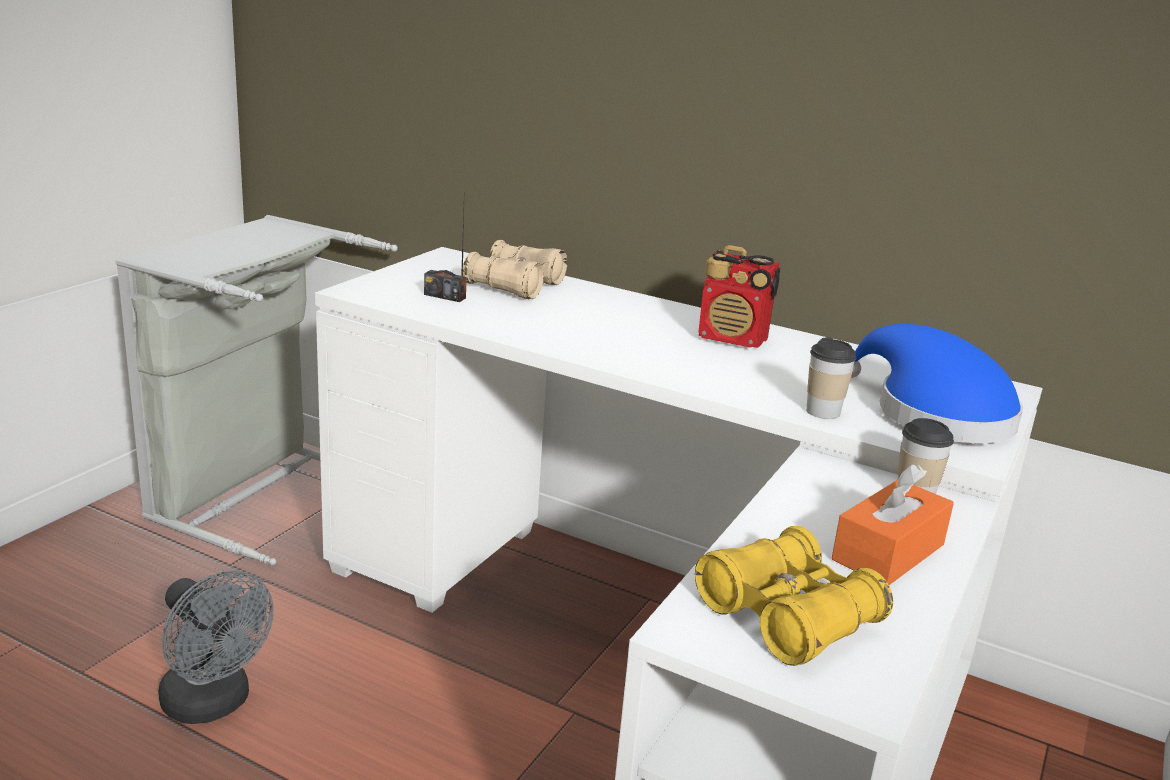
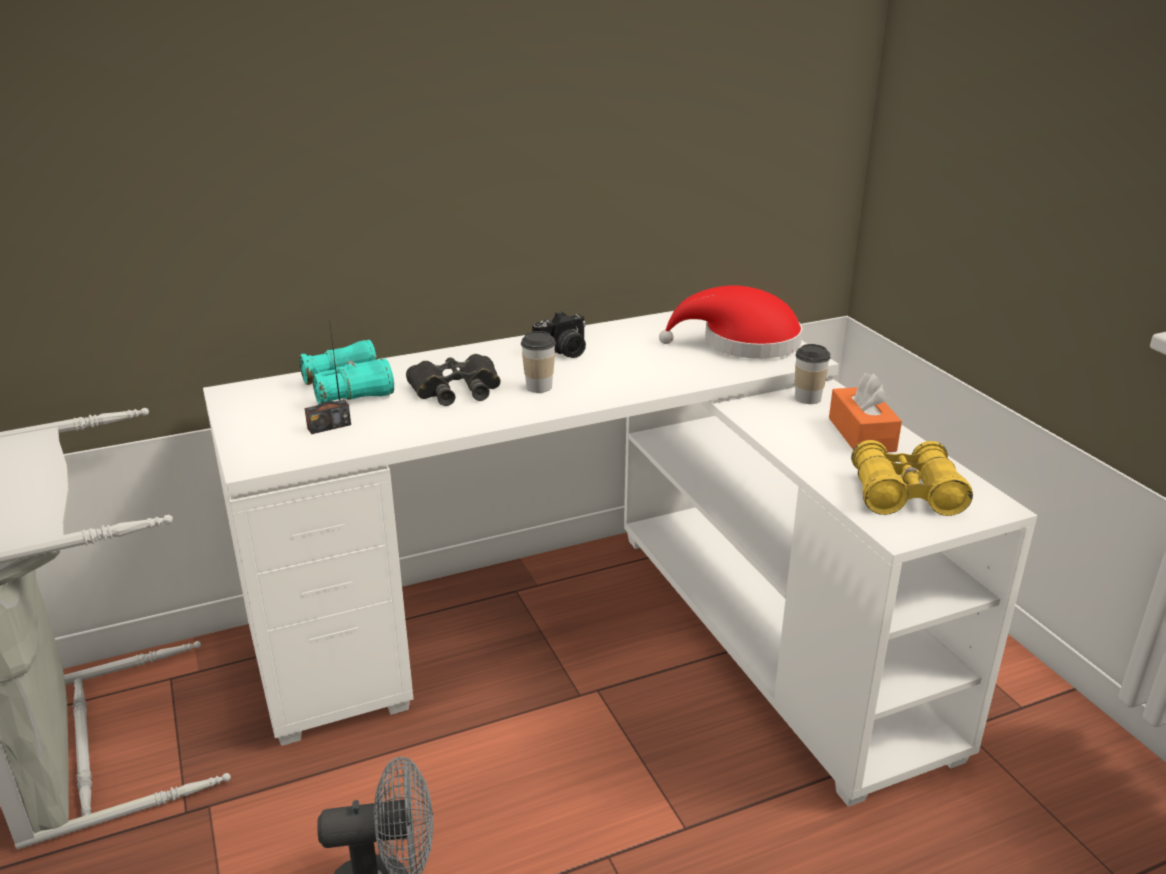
camera: 50 degrees left, 5 degrees up
beige binoculars [463,240,567,299] -> turquoise binoculars [299,340,394,404]
radio [698,245,780,348] -> camera [532,312,586,358]
cup [806,337,856,419] -> cup moved to [521,331,556,393]
blue hat [851,324,1023,443] -> red hat [659,286,803,359]
none -> black binoculars [406,354,501,406]

